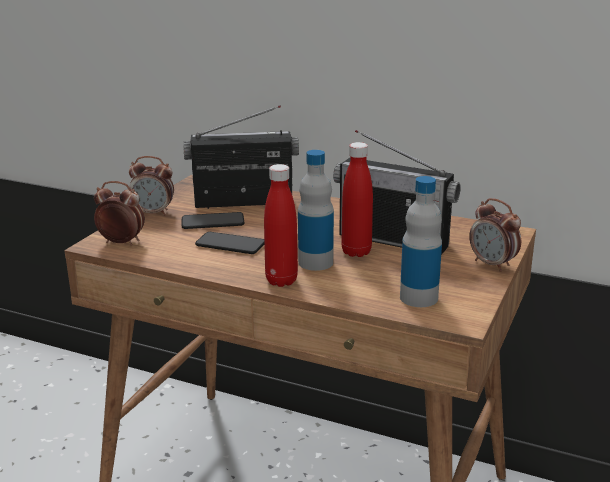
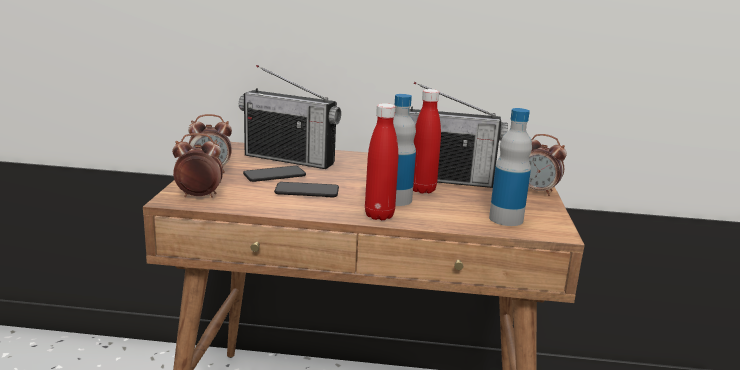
camera: 20 degrees left, 5 degrees down
radio [183,106,299,209] -> radio turned 135 degrees counterclockwise [239,65,341,169]

